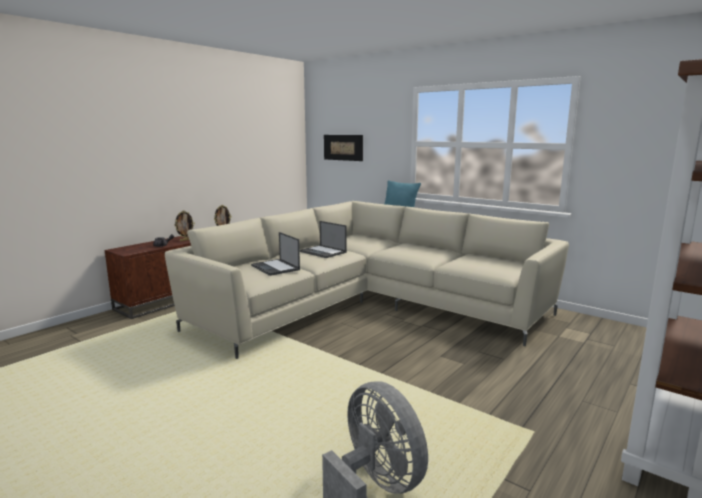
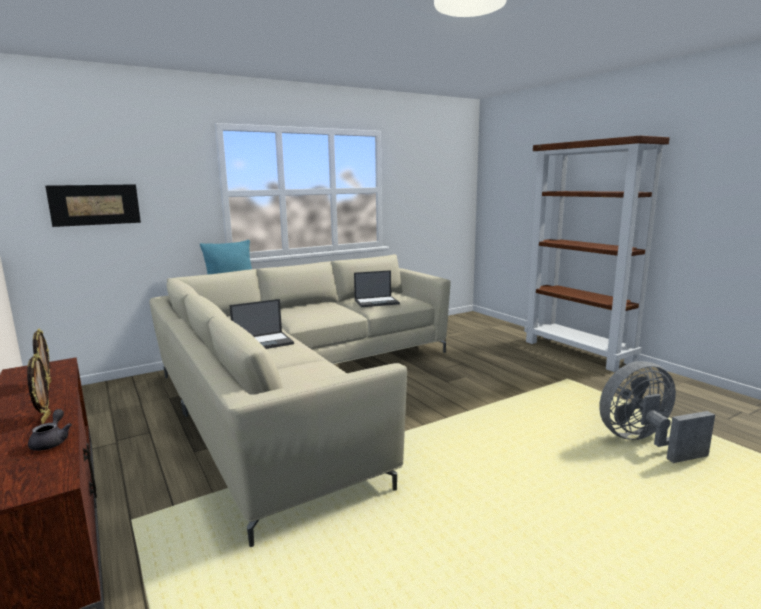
camera: 70 degrees left, 0 degrees up
laptop [251,232,300,276] -> laptop moved to [354,270,400,307]

